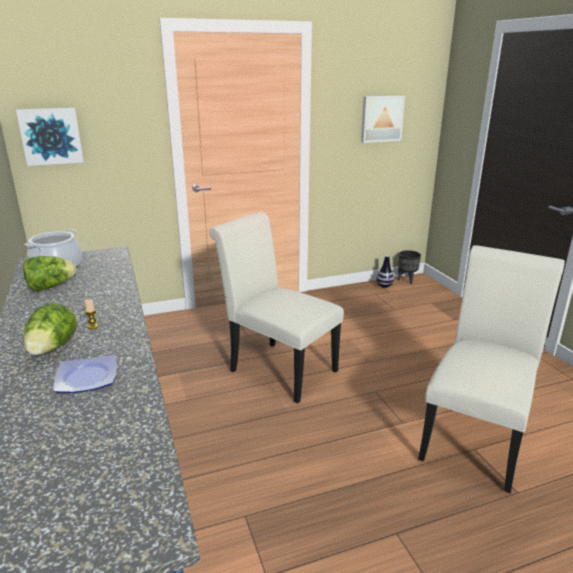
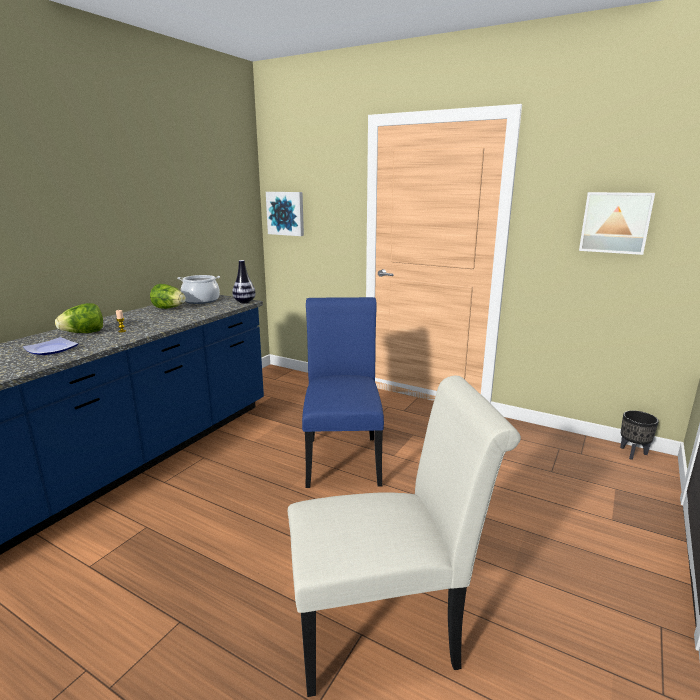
camera: 50 degrees right, 5 degrees down
white chair [209,212,344,403] -> blue chair [302,297,384,488]
vase [376,255,394,288] -> vase moved to [232,260,256,303]

